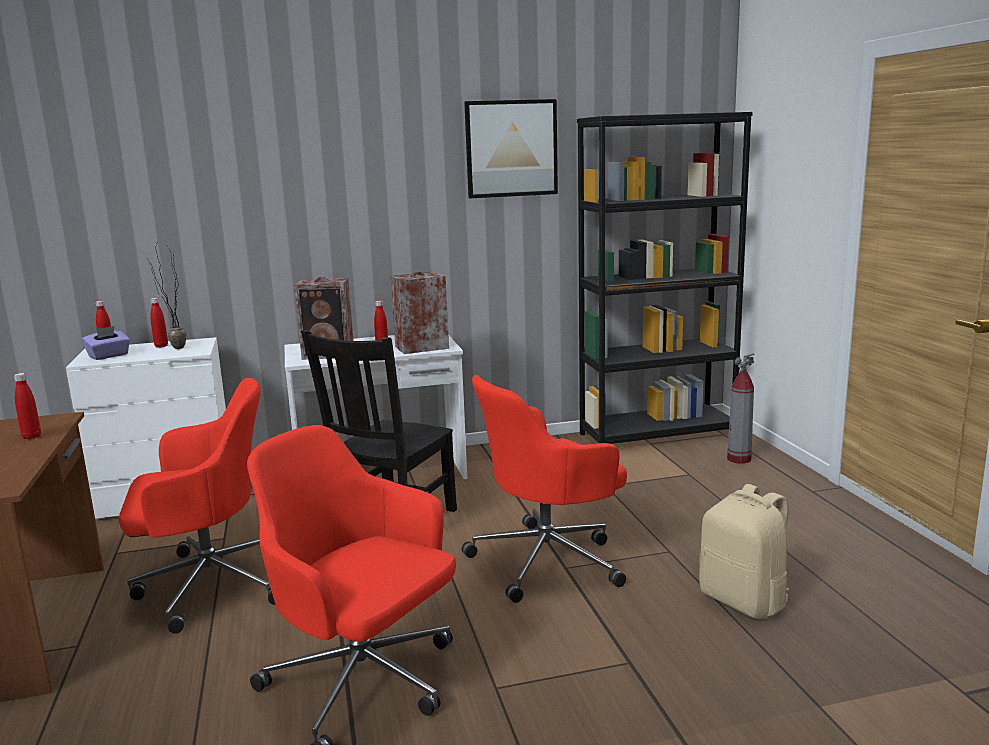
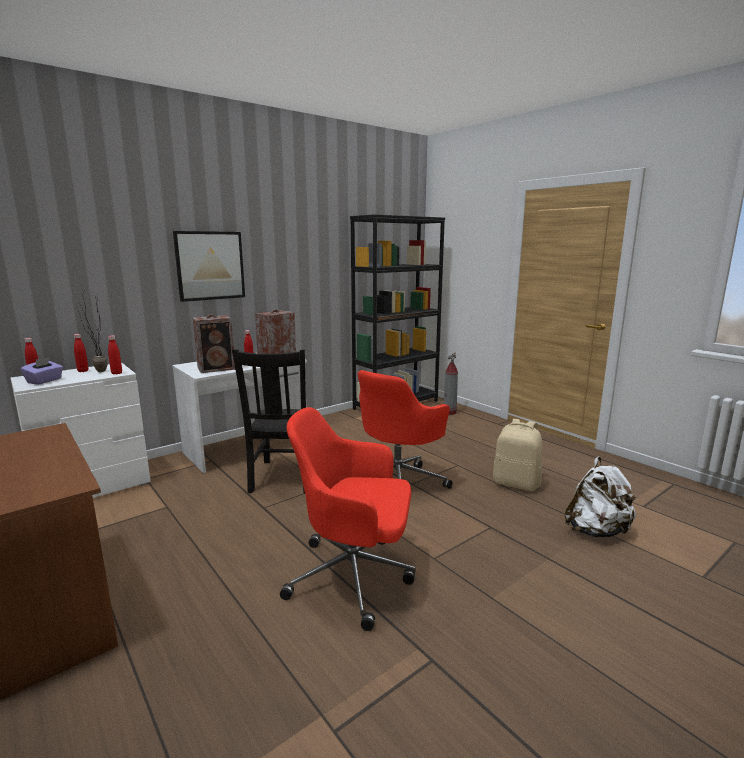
camera: 25 degrees left, 0 degrees up
red bottle [14,373,41,439] -> red bottle moved to [108,335,122,374]
red office chair [119,378,275,634] -> none
picture [464,99,558,198] -> picture moved to [173,231,245,302]
none -> white backpack [564,457,637,537]

